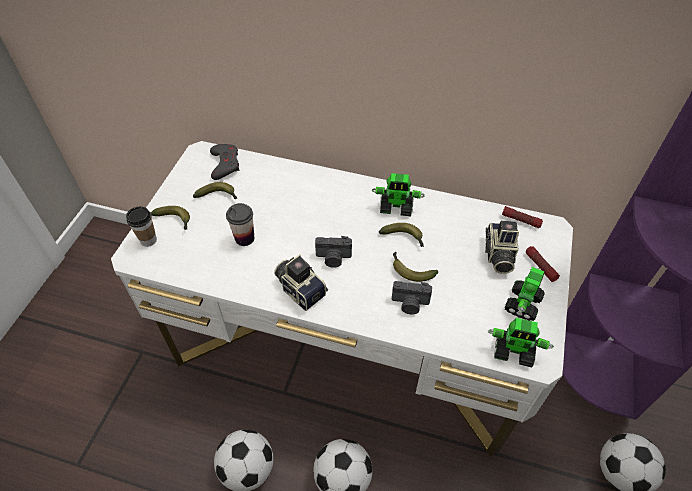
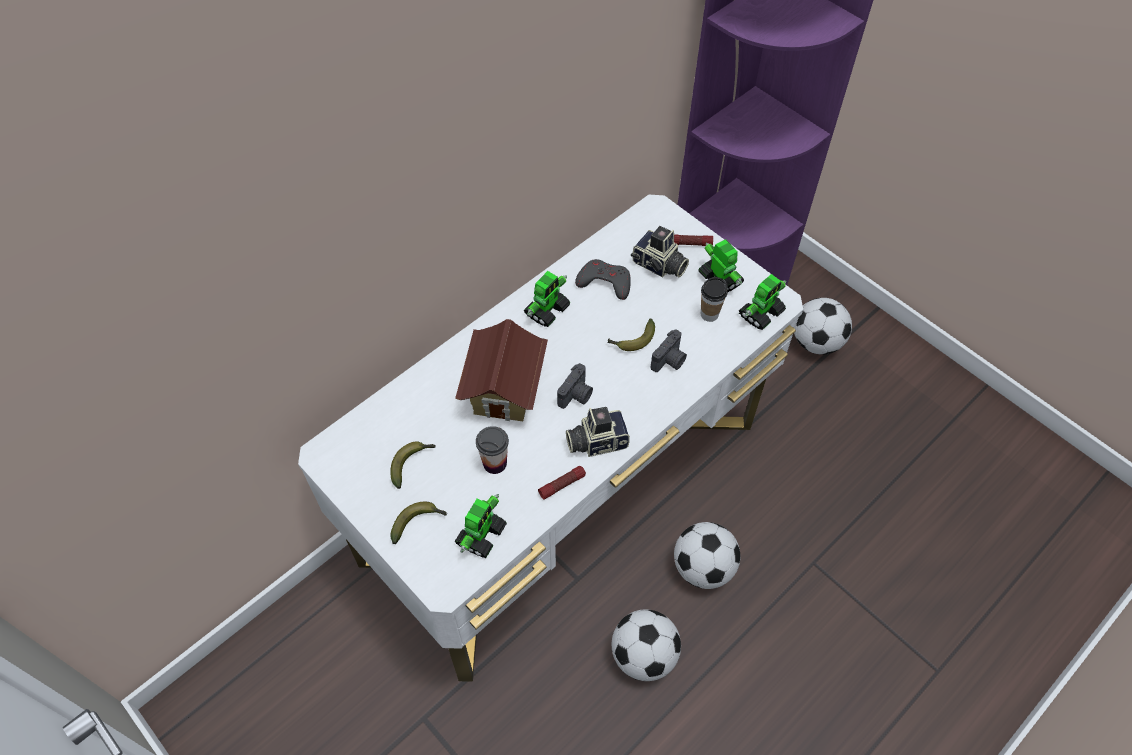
camera: 60 degrees left, 5 degrees up
cup [126,207,157,247] -> cup moved to [701,277,728,322]
grey game controller [210,144,239,180] -> grey game controller moved to [575,259,631,300]
banana [379,223,424,247] -> none
flashlight [502,206,543,228] -> flashlight moved to [538,466,586,500]
none -> toy house [455,319,548,421]
none -> toy robot [455,494,507,558]

